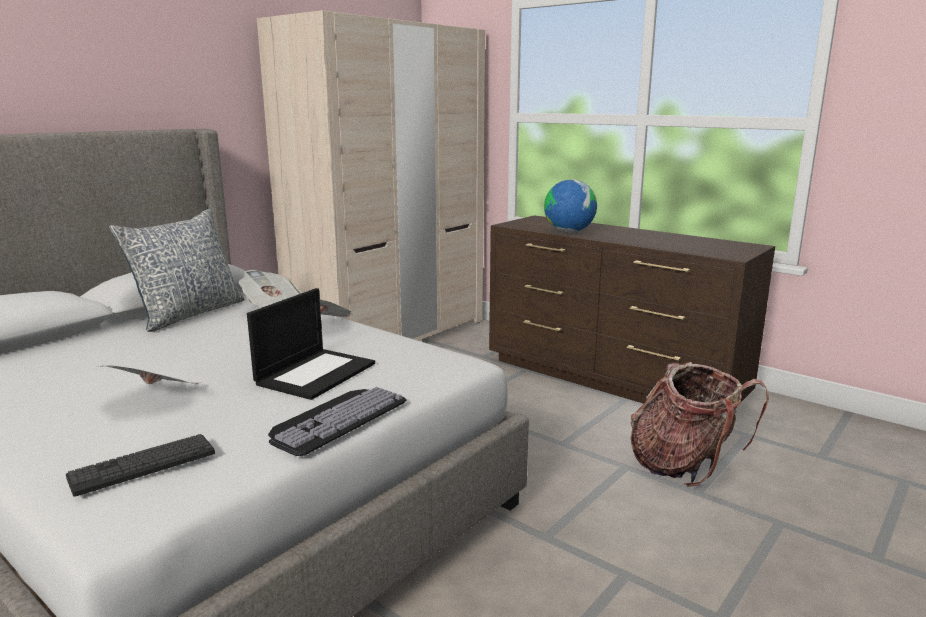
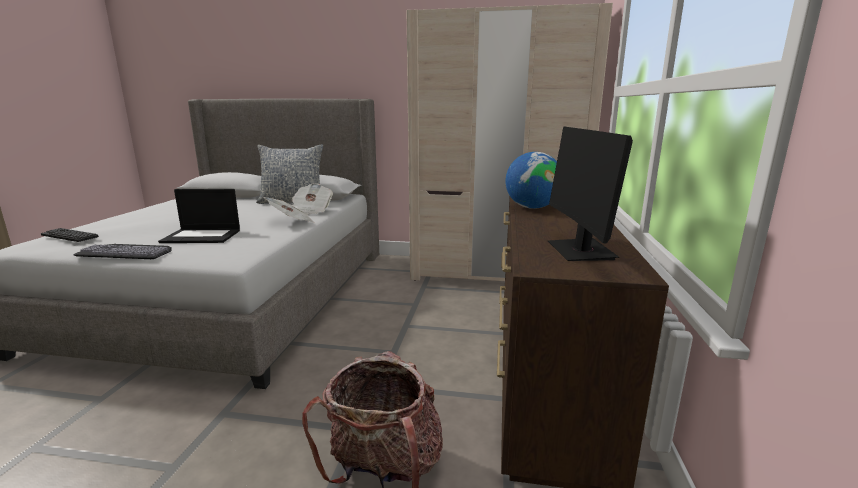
camera: 60 degrees right, 0 degrees up
newspaper [102,365,204,384] -> none
none -> monitor [548,126,633,261]

